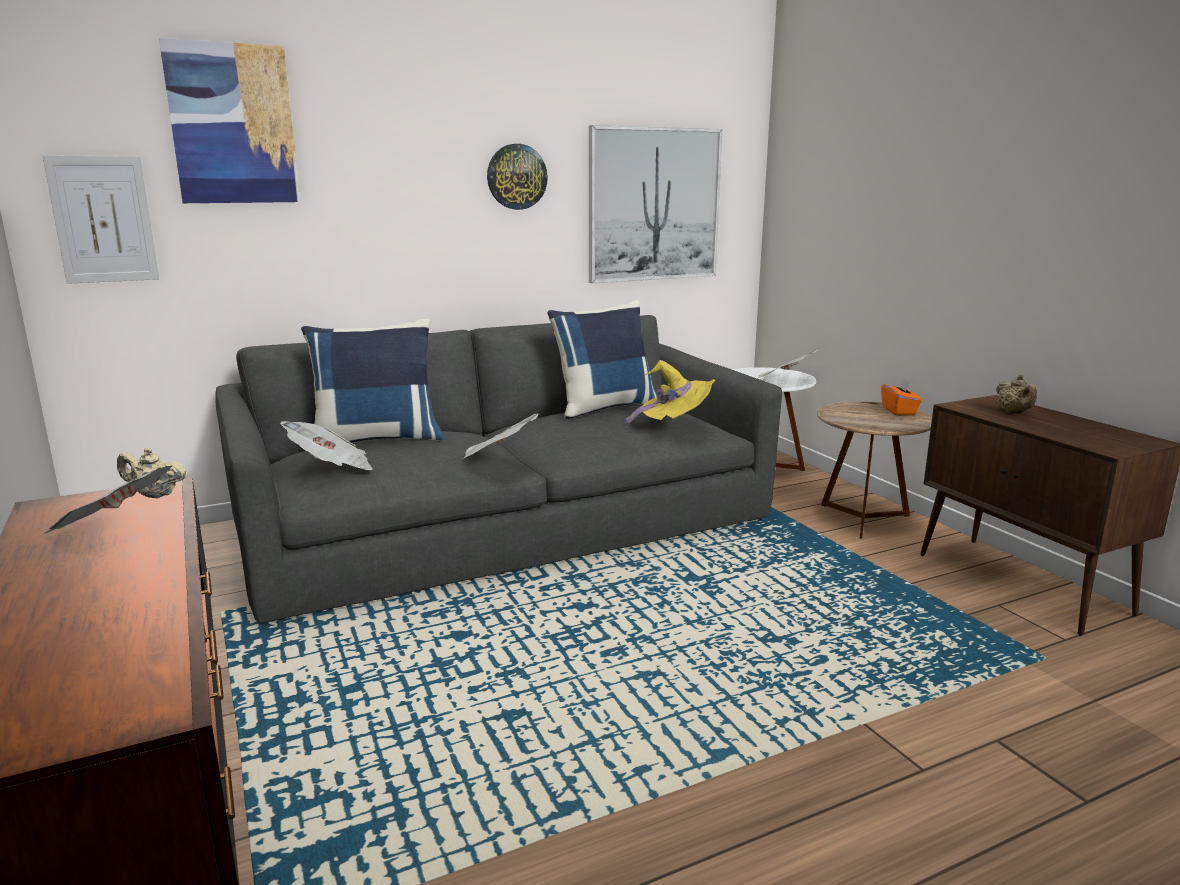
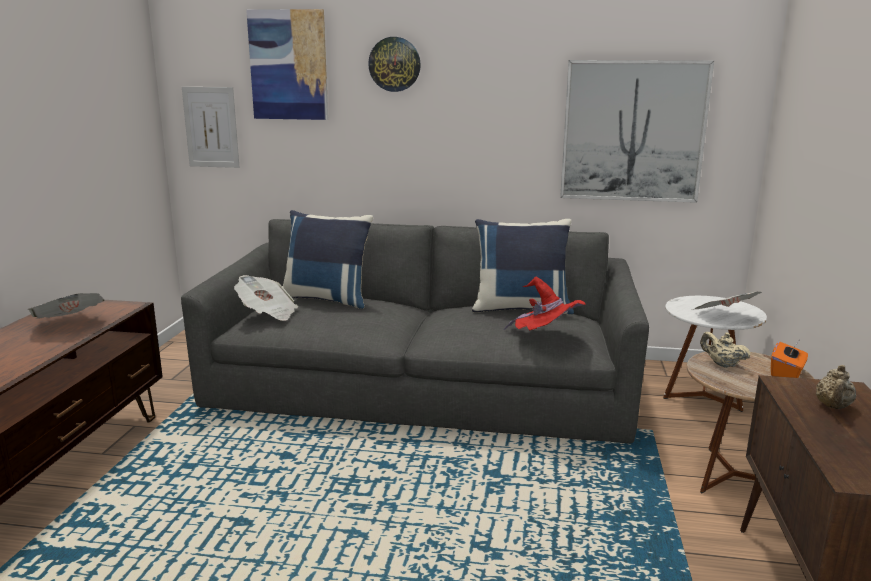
camera: 35 degrees right, 0 degrees up
beige teapot [117,448,187,498] -> beige teapot moved to [700,332,750,368]
newspaper [463,414,539,459] -> none
wall clock [487,144,548,210] -> wall clock moved to [368,37,421,92]
yellow hat [624,360,715,428] -> red hat [503,276,586,331]

